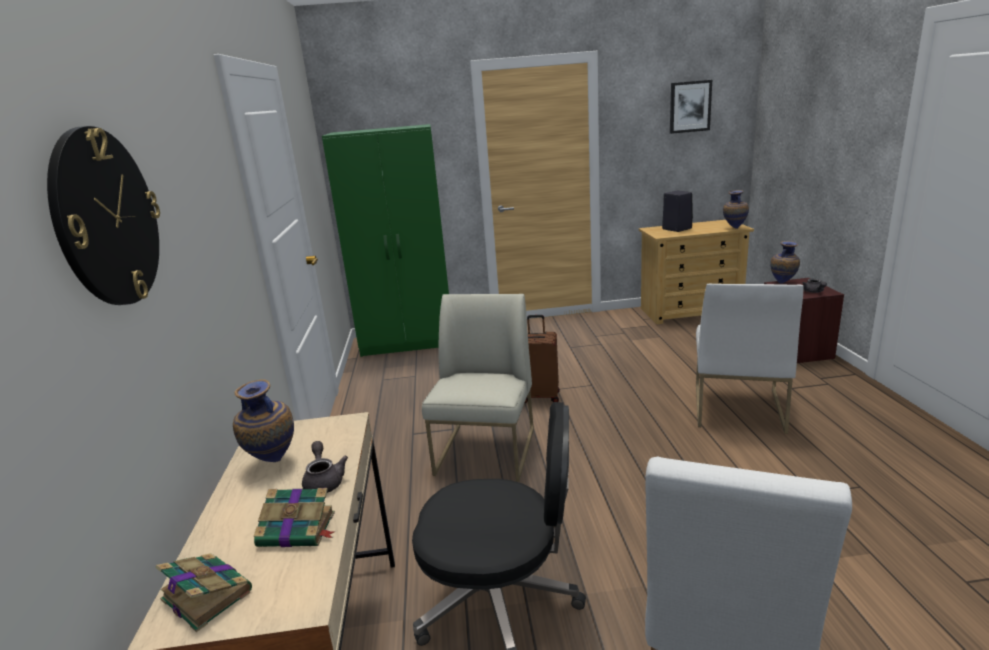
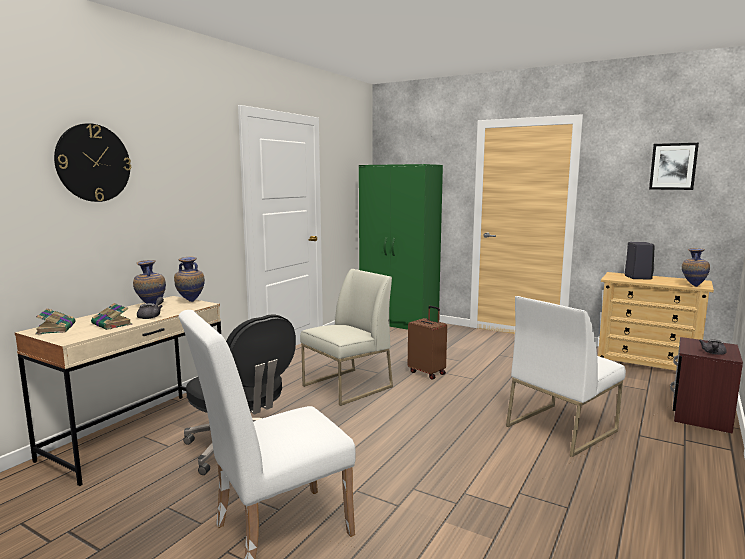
camera: 35 degrees right, 10 degrees down
vase [770,241,800,283] -> vase moved to [174,256,205,302]

